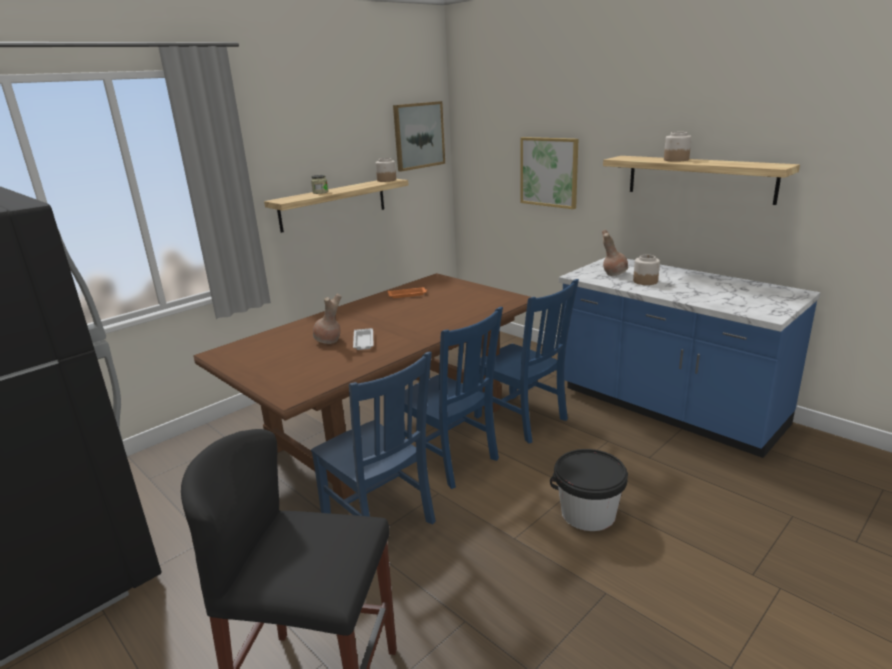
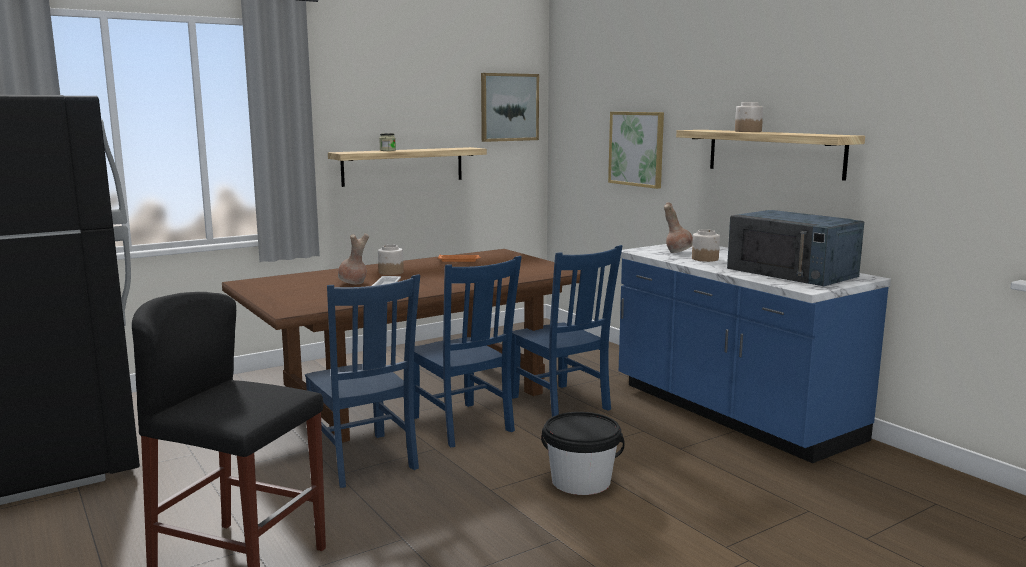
camera: 10 degrees right, 10 degrees down
jar [376,158,396,182] -> jar moved to [378,245,404,275]
none -> blue microwave [727,210,864,286]

